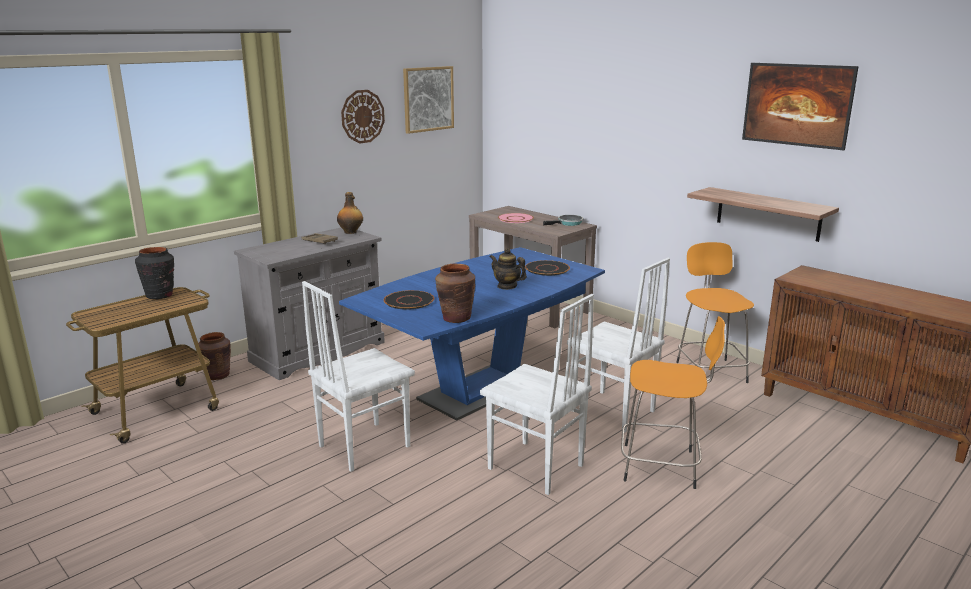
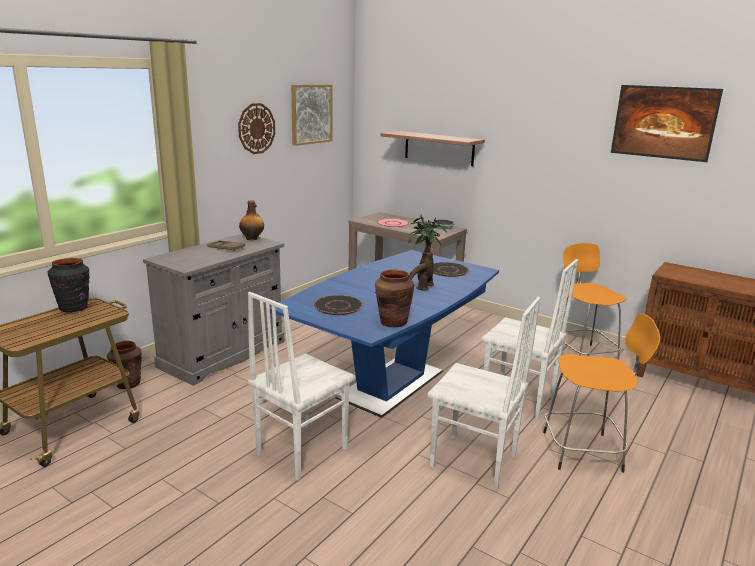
camera: 10 degrees left, 0 degrees up
teapot [490,248,527,290] -> potted plant [408,214,448,291]
shelf [687,187,839,242] -> shelf moved to [380,131,485,166]

